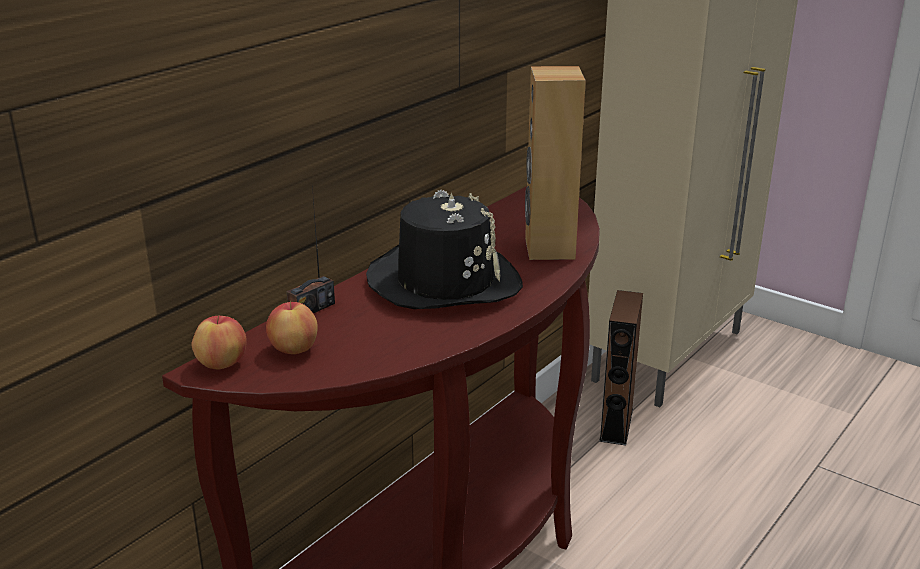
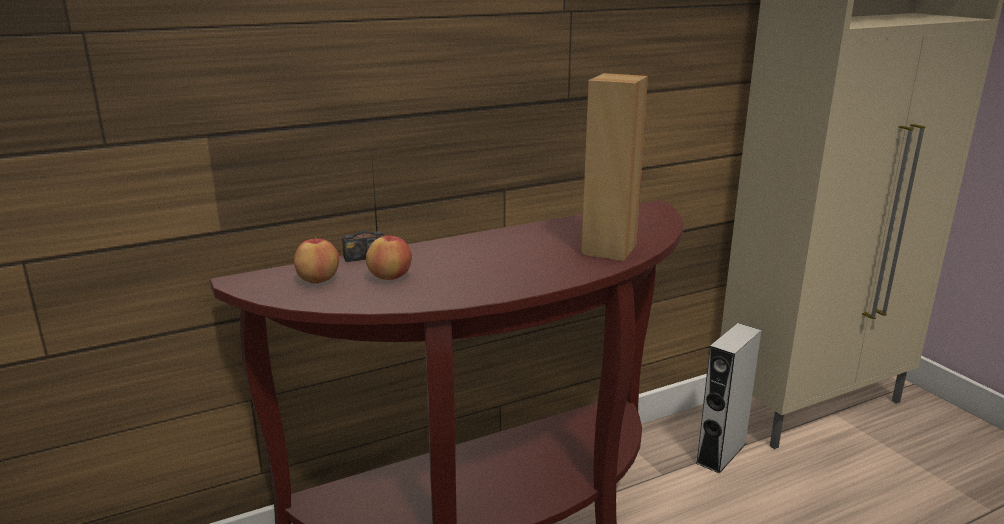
camera: 25 degrees right, 5 degrees down
apple [191,316,247,369] -> apple moved to [366,234,412,280]
black hat [366,190,523,309] -> none
brown speaker [599,290,643,446] -> grey speaker [696,323,762,474]

